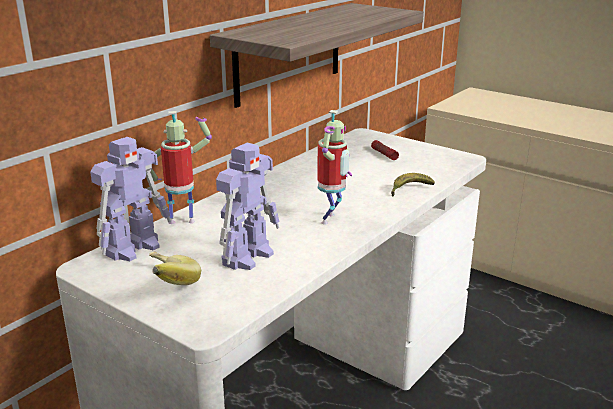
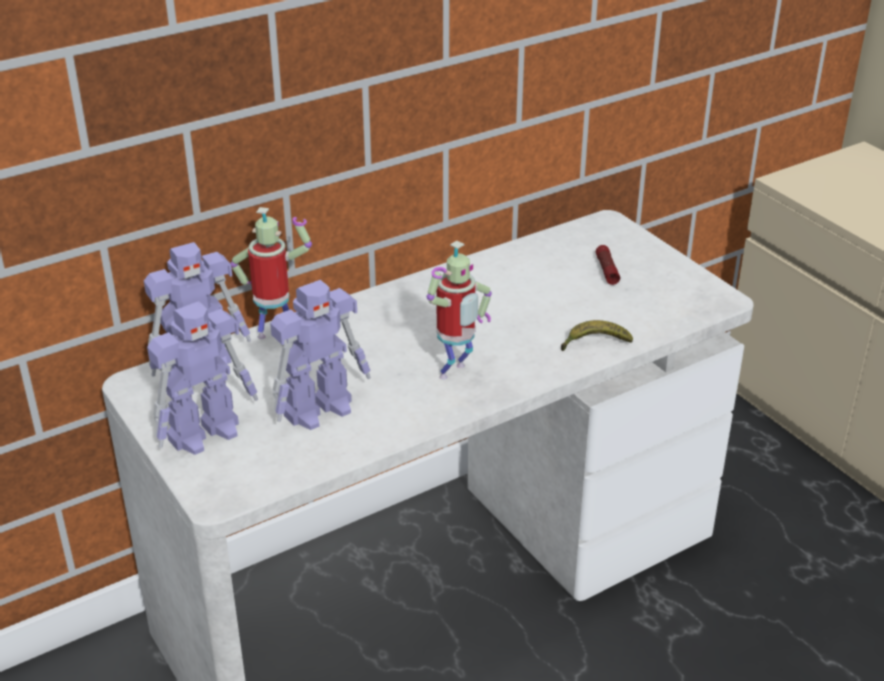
camera: 20 degrees right, 10 degrees up
banana [149,251,201,285] -> toy robot [147,301,258,455]
shelf [210,3,424,108] -> none

